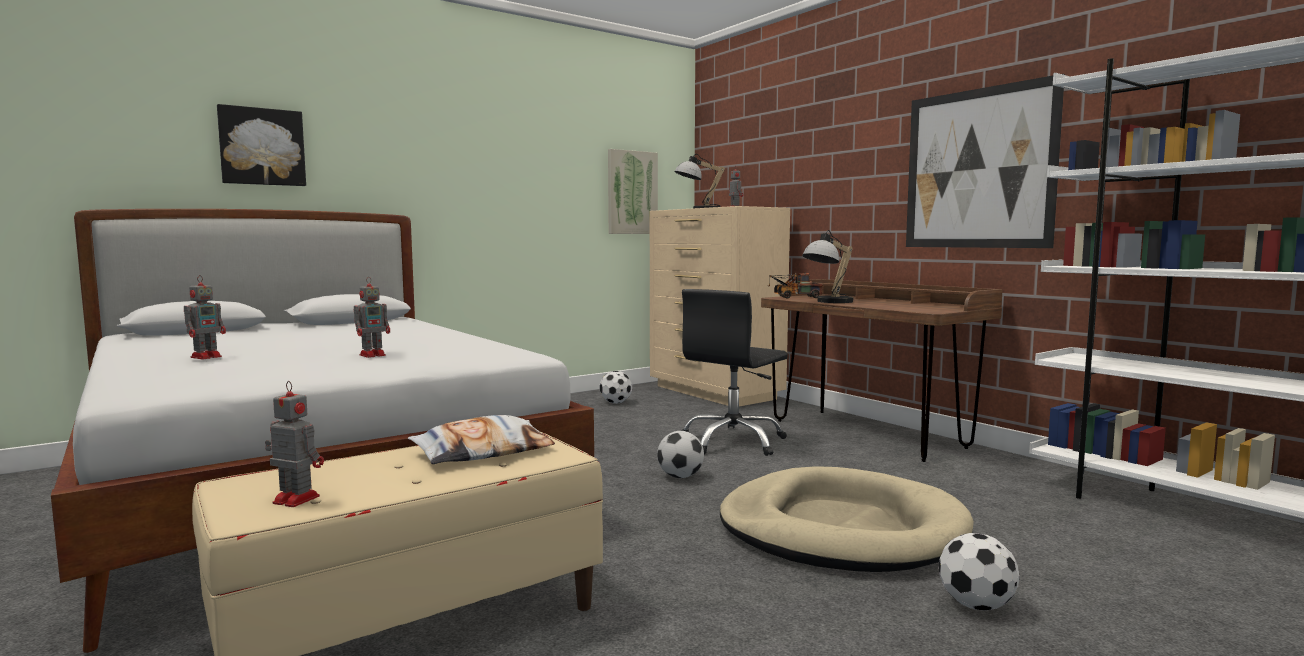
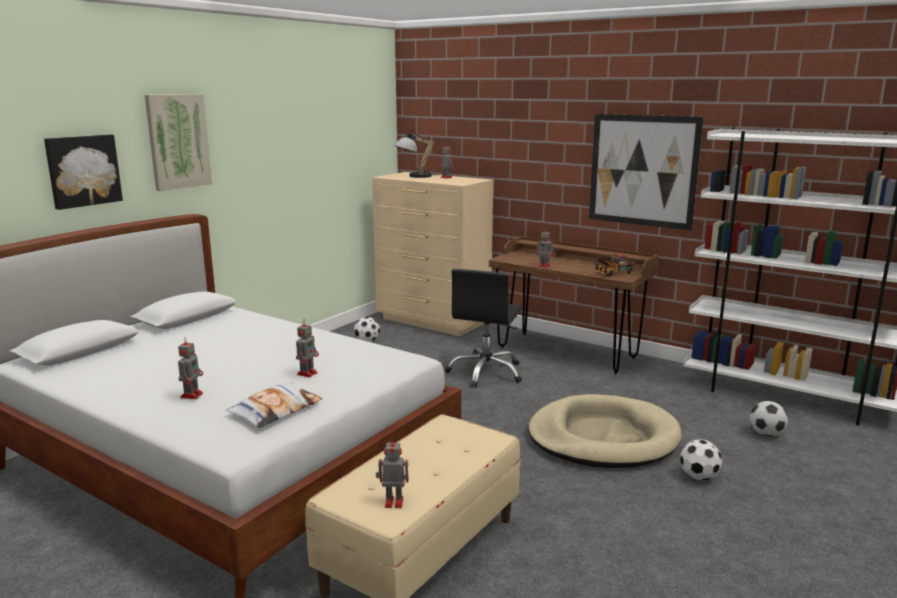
camera: 20 degrees left, 10 degrees up
pillow [408,415,555,464] -> pillow moved to [226,382,322,428]
picture [608,149,658,234] -> picture moved to [145,94,212,191]
football [657,431,704,478] -> football moved to [750,401,788,436]
toy truck [768,273,823,299] -> toy truck moved to [594,253,635,277]
table lamp [802,230,854,303] -> toy robot [536,230,554,268]

